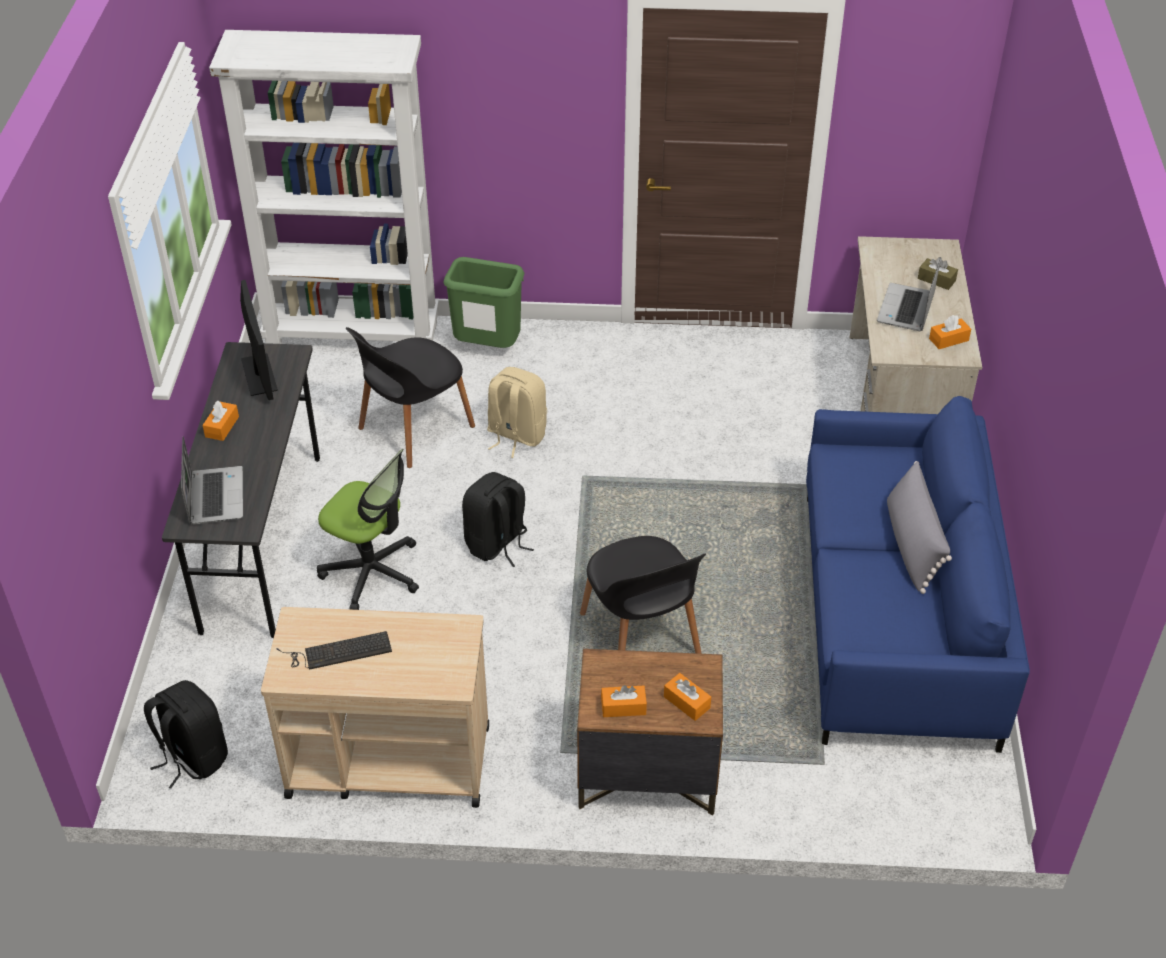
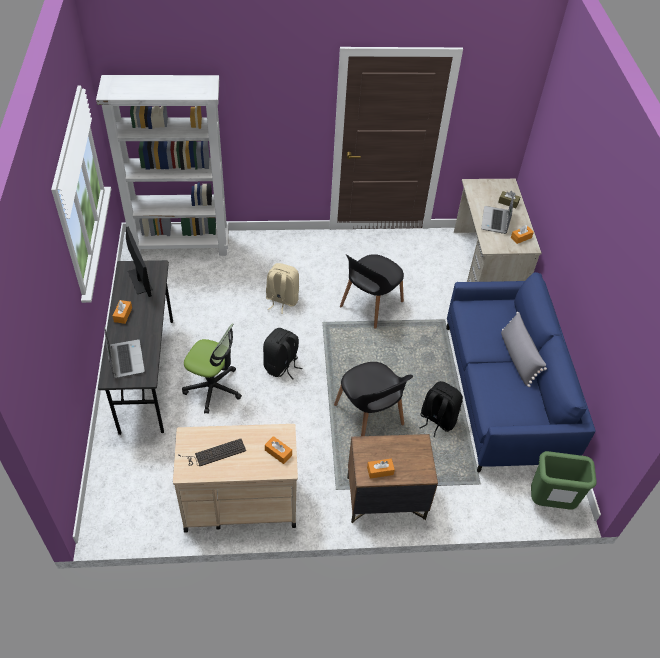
camera: 10 degrees left, 5 degrees up
black backpack [144,680,228,789] -> black backpack moved to [419,381,463,437]
black chair [346,327,475,468] -> black chair moved to [340,254,404,329]
green trash can [443,257,524,348] -> green trash can moved to [531,451,597,510]
orange tissue box [664,673,711,721] -> orange tissue box moved to [265,436,292,464]

